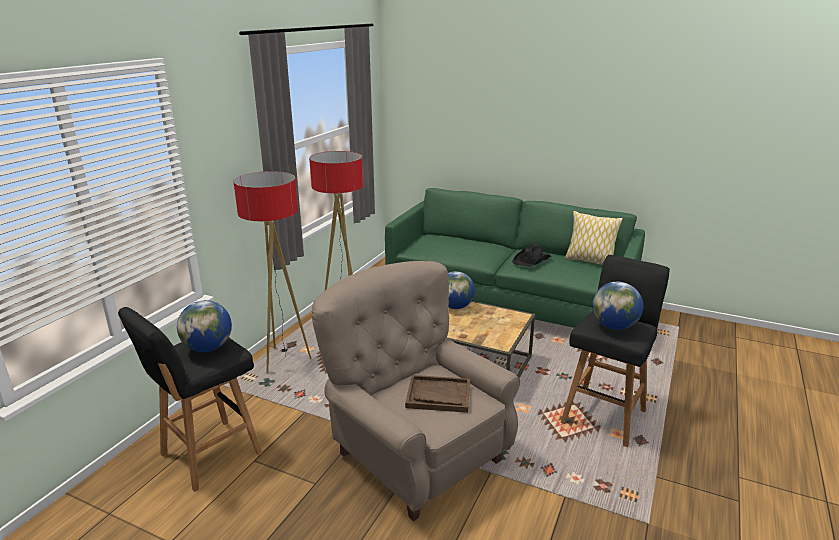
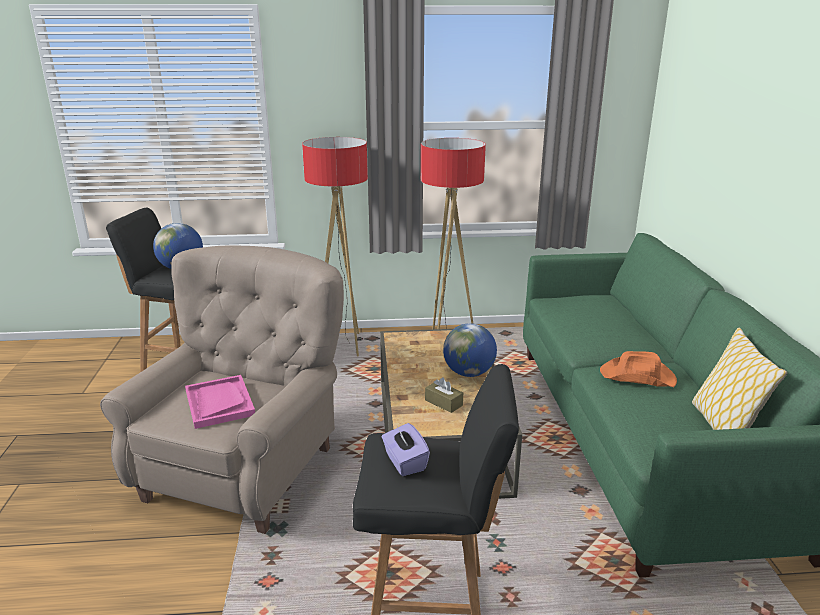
camera: 60 degrees right, 0 degrees up
brown tray [405,375,470,413] -> pink tray [185,375,255,429]
black hat [512,244,551,266] -> orange hat [600,351,677,387]
globe [592,282,643,330] -> purple tissue box [382,423,430,476]
none -> brown tissue box [425,378,463,413]

